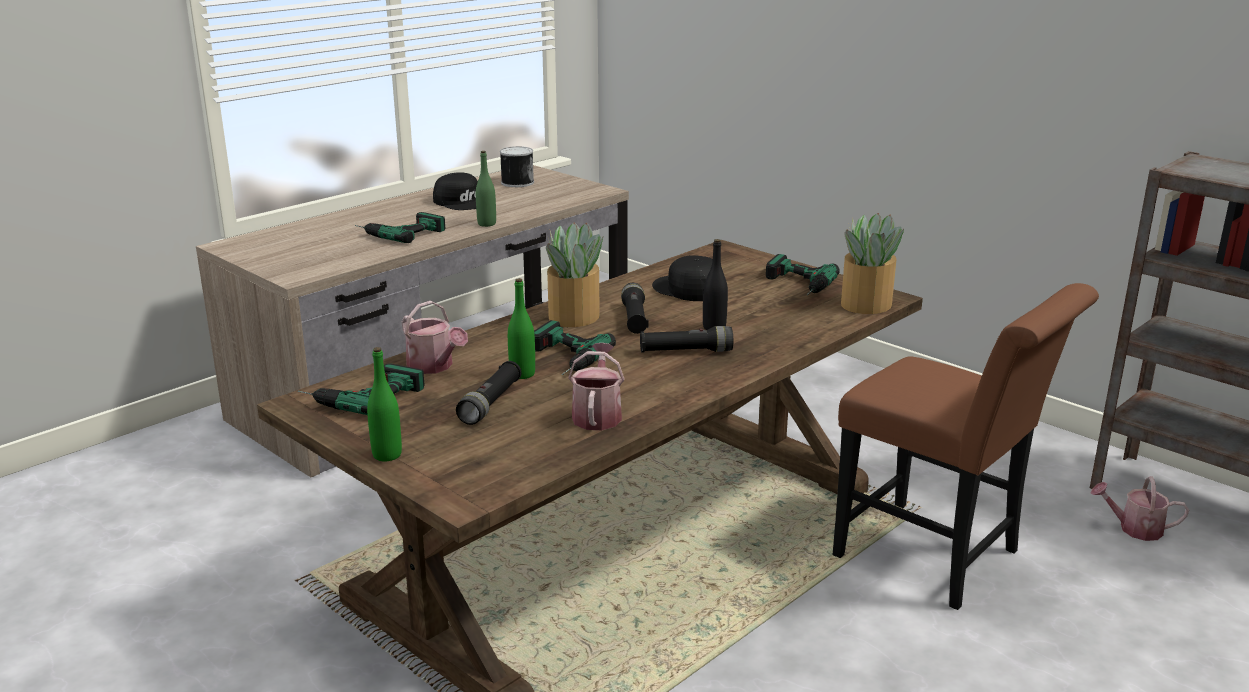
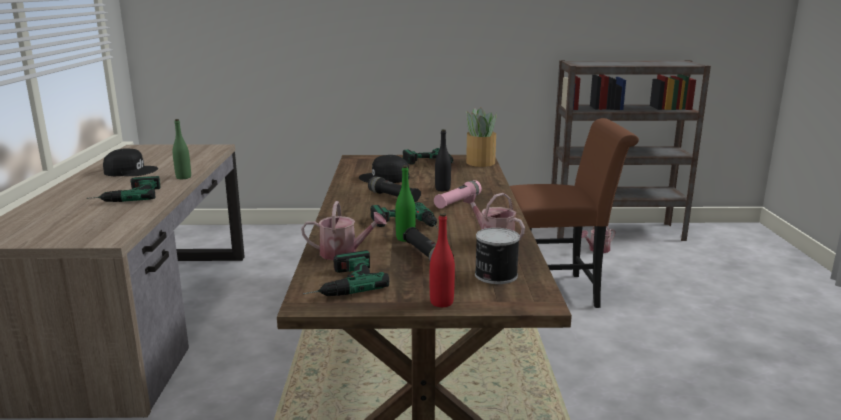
camera: 45 degrees left, 5 degrees down
green bottle [367,347,402,461] -> red bottle [430,213,455,307]
can [500,146,534,187] -> can moved to [475,228,520,284]
potted plant [546,222,603,327] -> none
black flashlight [640,326,733,353] -> pink flashlight [434,180,482,209]

